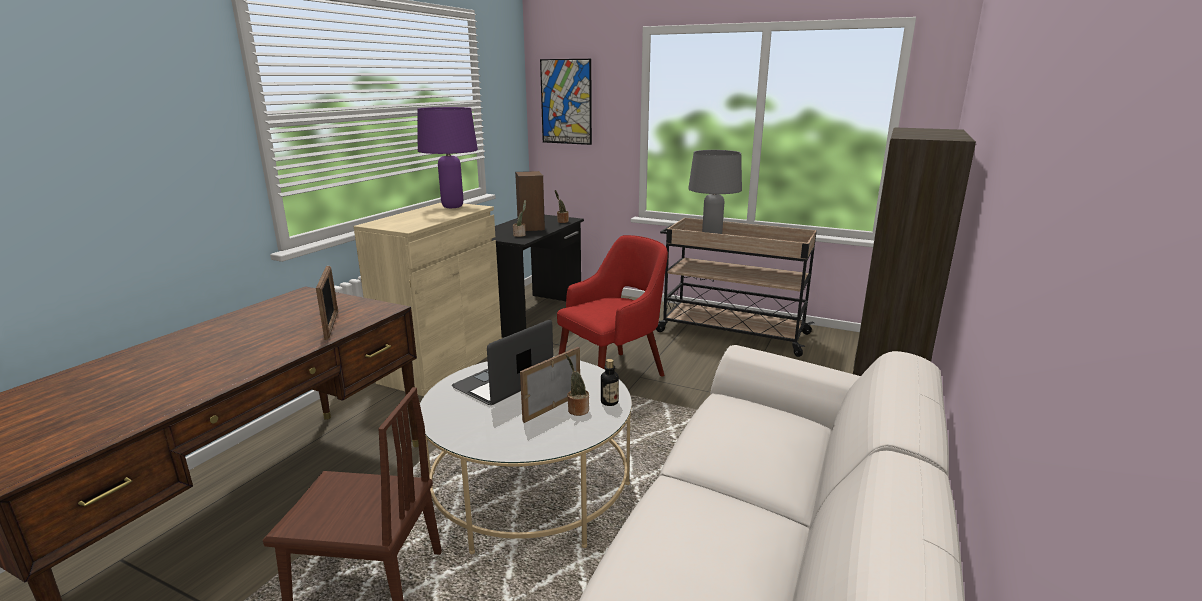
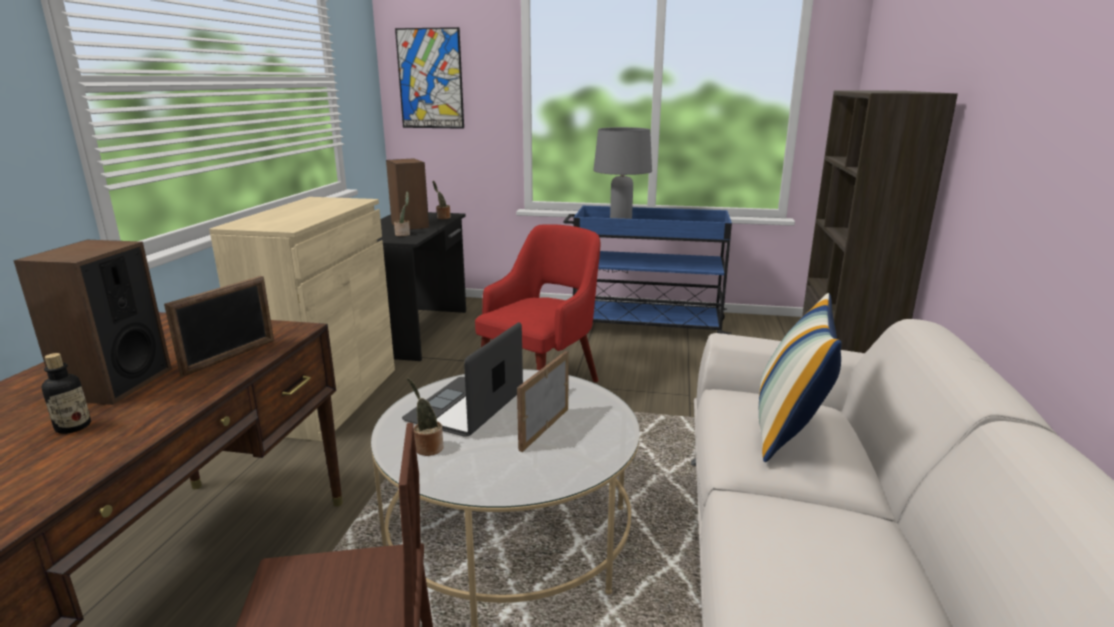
camera: 15 degrees left, 0 degrees up
picture frame [316,266,338,340] -> picture frame turned 60 degrees clockwise [164,276,274,377]
purple table lamp [417,107,478,208] -> none
potted plant [565,354,589,416] -> potted plant moved to [407,378,443,456]
bottle [601,359,619,406] -> bottle moved to [42,353,91,434]
beige cart [656,218,817,357] -> blue cart [564,206,732,334]
none -> speaker [13,240,172,405]
none -> pillow [759,293,842,462]

